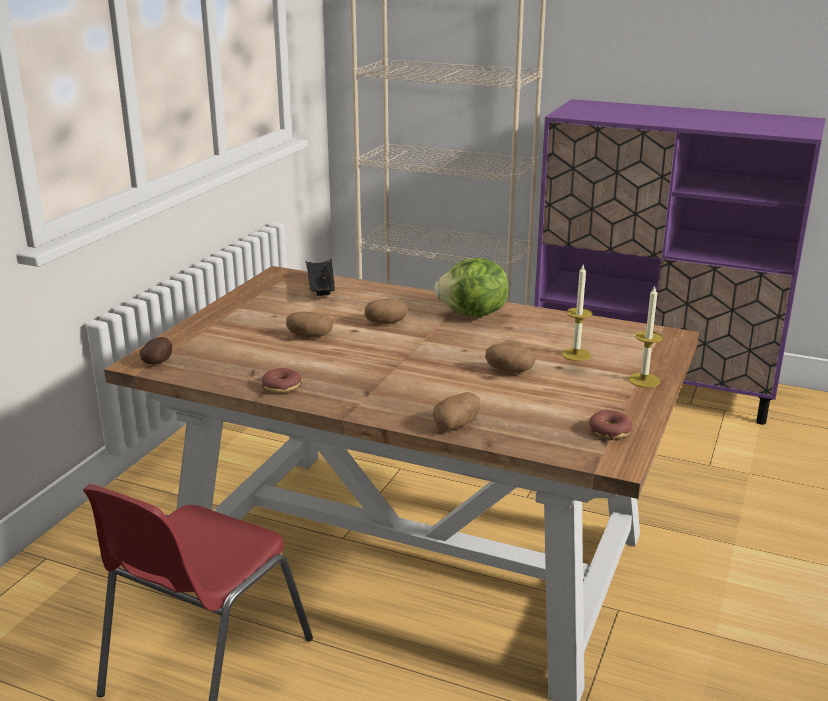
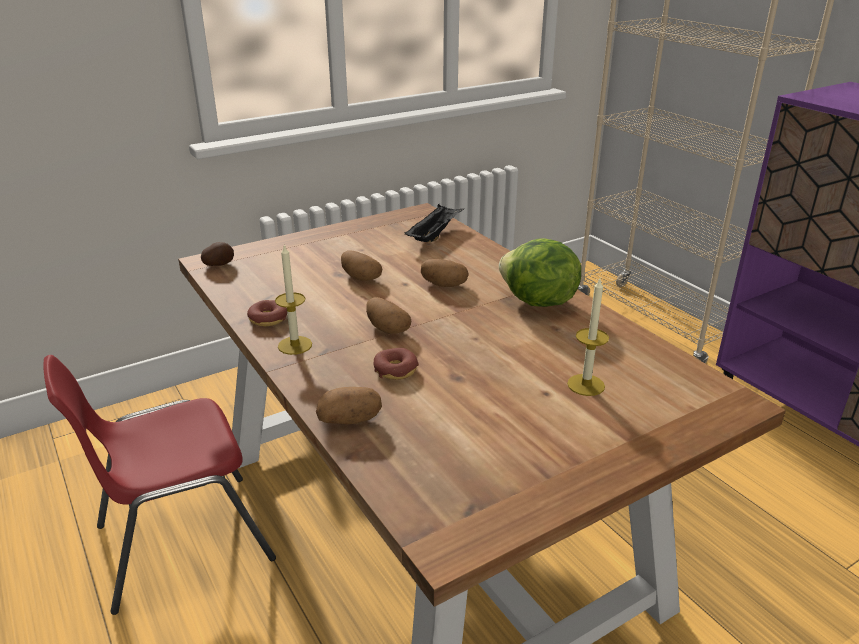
camera: 35 degrees right, 5 degrees up
potato [485,344,536,373] -> potato moved to [366,297,412,334]
donut [589,410,632,440] -> donut moved to [374,348,419,380]
candle [628,285,663,388] -> candle moved to [275,244,312,355]

